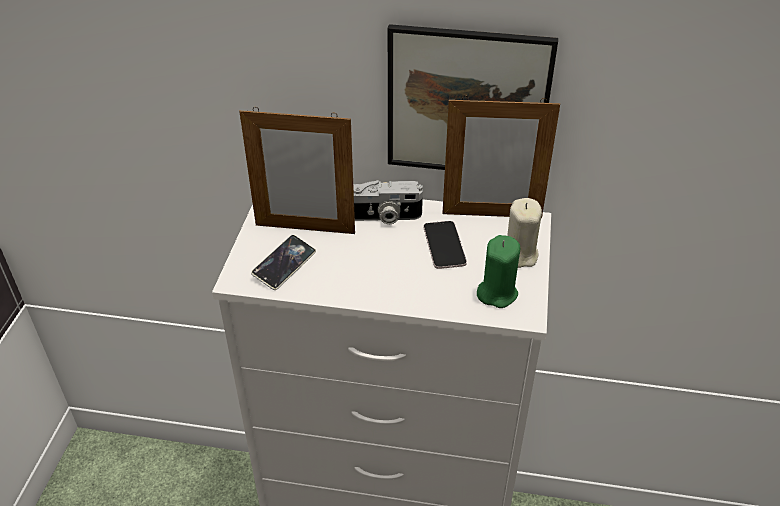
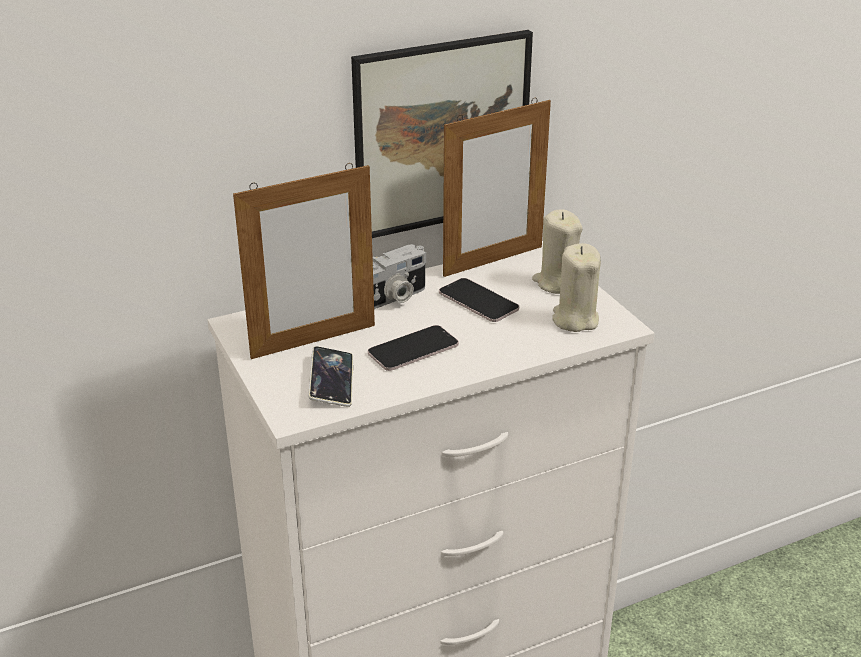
camera: 35 degrees left, 10 degrees down
green candle [477,235,520,308] -> beige candle [552,243,601,332]
none -> phone [368,325,459,371]

